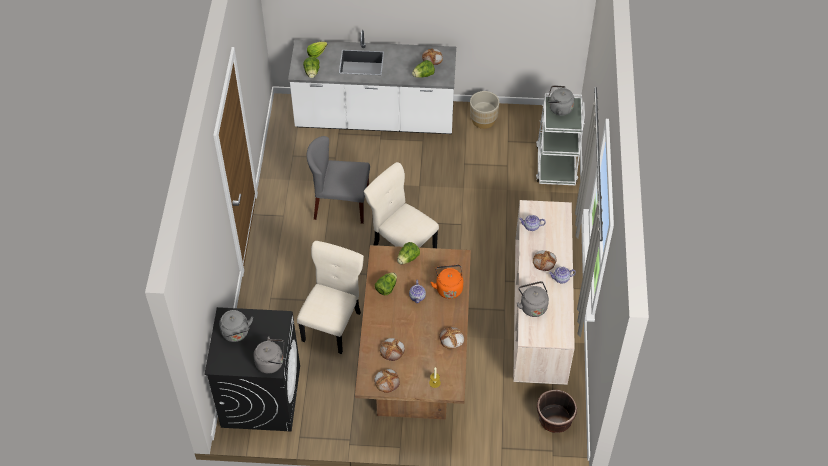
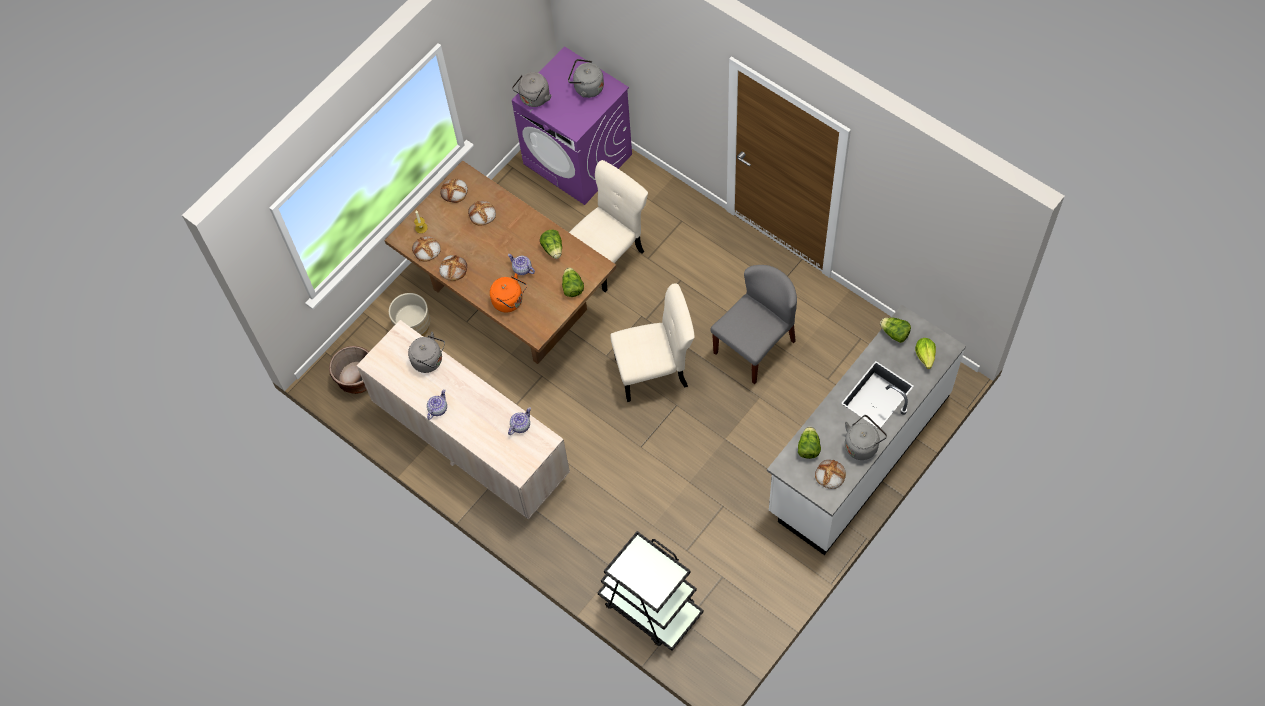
camera: 130 degrees right, 10 degrees up
black washing machine [204,307,300,431] -> purple washing machine [512,46,632,205]
beige chair [297,241,364,354] -> beige chair turned 105 degrees counterclockwise [569,160,648,292]
beige planter [470,91,499,129] -> beige planter moved to [389,293,430,337]
bread [533,250,557,271] -> bread moved to [412,236,441,262]
white cart [536,93,585,185] -> black cart [597,531,703,651]
grey kettle [548,85,574,116] -> grey kettle moved to [845,415,887,460]

